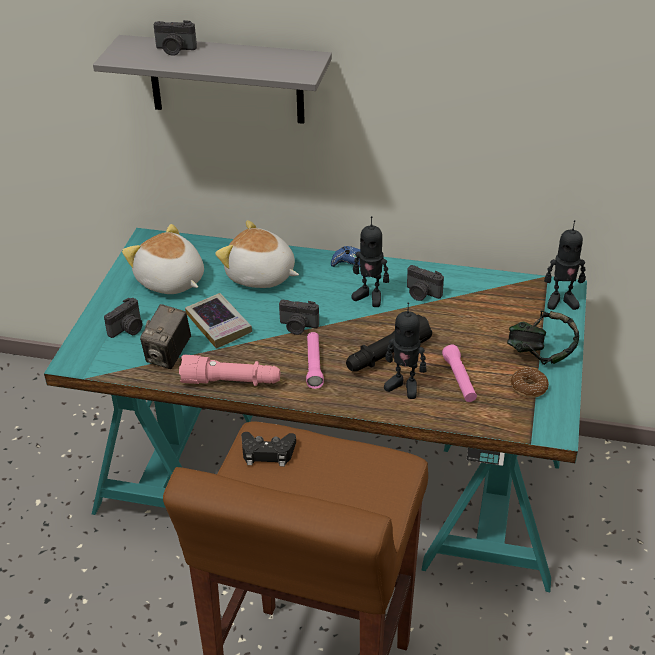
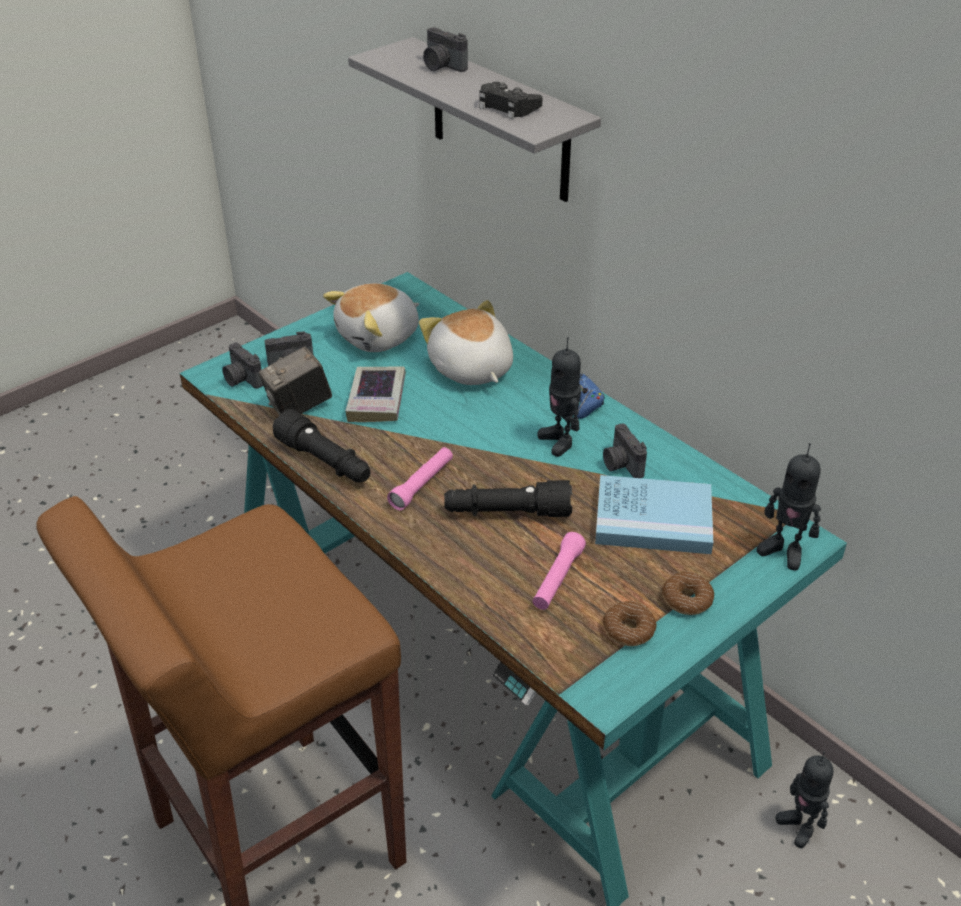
camera: 35 degrees right, 0 degrees up
plush toy [122,224,204,294] -> plush toy turned 120 degrees counterclockwise [323,283,419,352]
pink flashlight [179,355,280,386] -> black flashlight [272,409,371,482]
black game controller [241,432,296,466] -> black game controller moved to [479,82,543,119]
camera [279,300,319,335] -> camera moved to [222,343,263,389]
toy robot [384,302,426,399] -> toy robot moved to [775,751,834,848]
headphones [507,310,579,365] -> donut [662,571,714,615]
none -> blue book [595,475,713,554]

